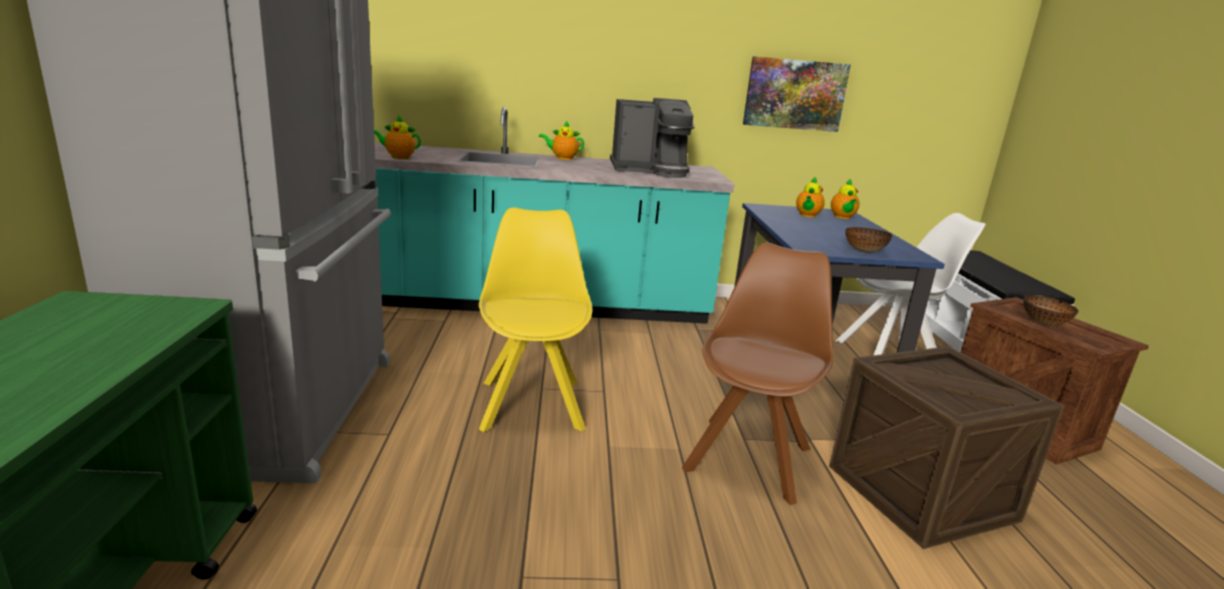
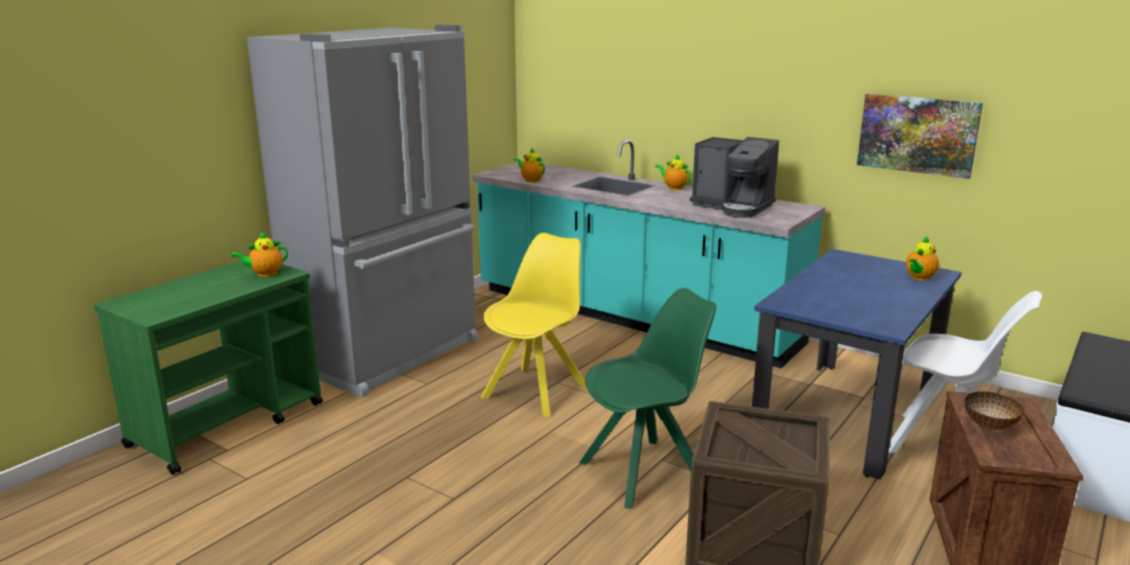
camera: 40 degrees right, 0 degrees up
brown chair [682,243,833,505] -> green chair [579,288,717,509]
teapot [796,177,825,217] -> teapot moved to [230,232,288,277]
bowl [845,227,892,253] -> none

